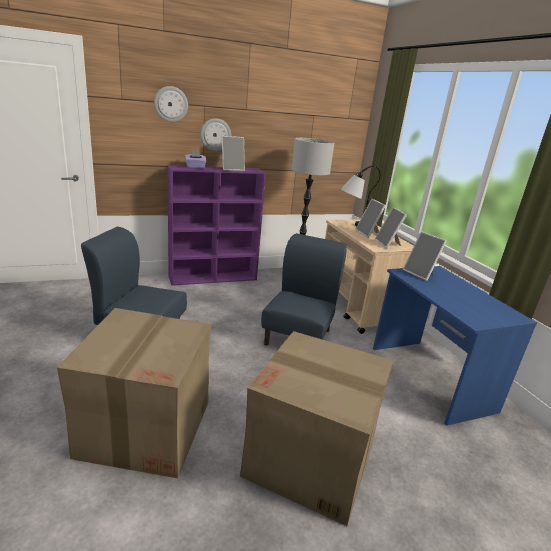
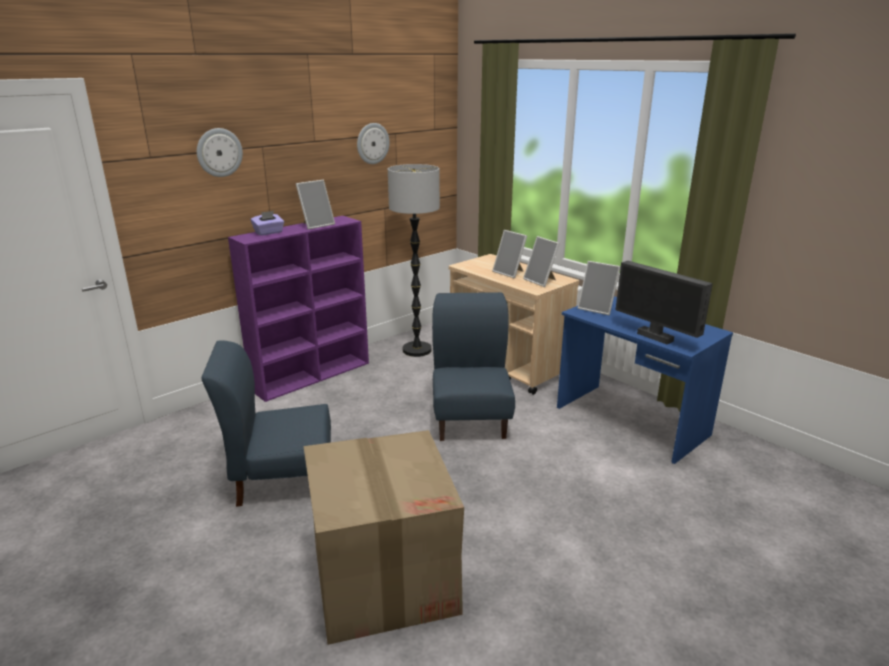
camera: 20 degrees left, 0 degrees up
wall clock [200,118,231,151] -> wall clock moved to [357,123,390,164]
cardboard box [240,331,394,526] -> none
table lamp [341,166,381,227] -> none
none -> monitor [616,261,713,344]

